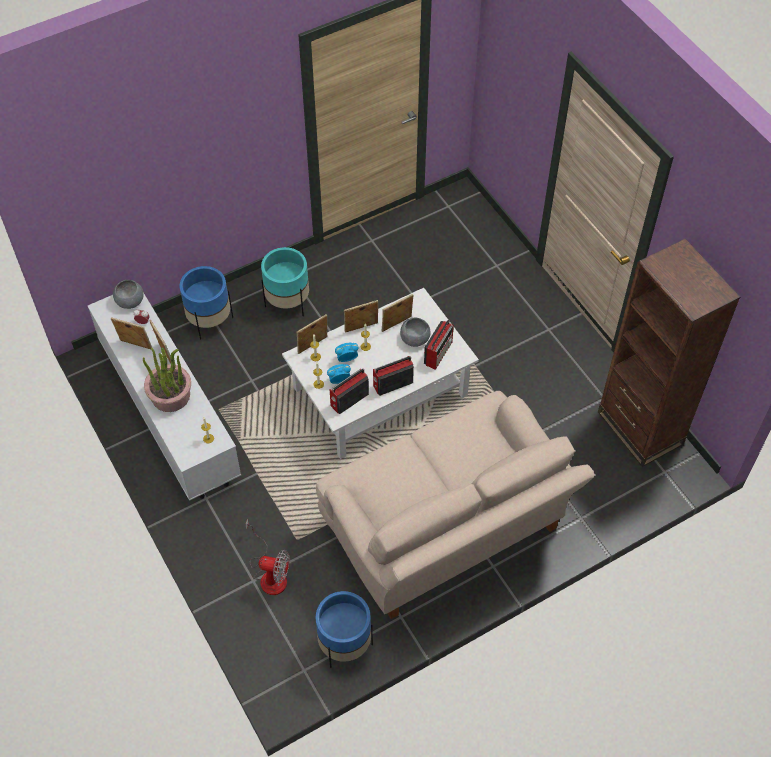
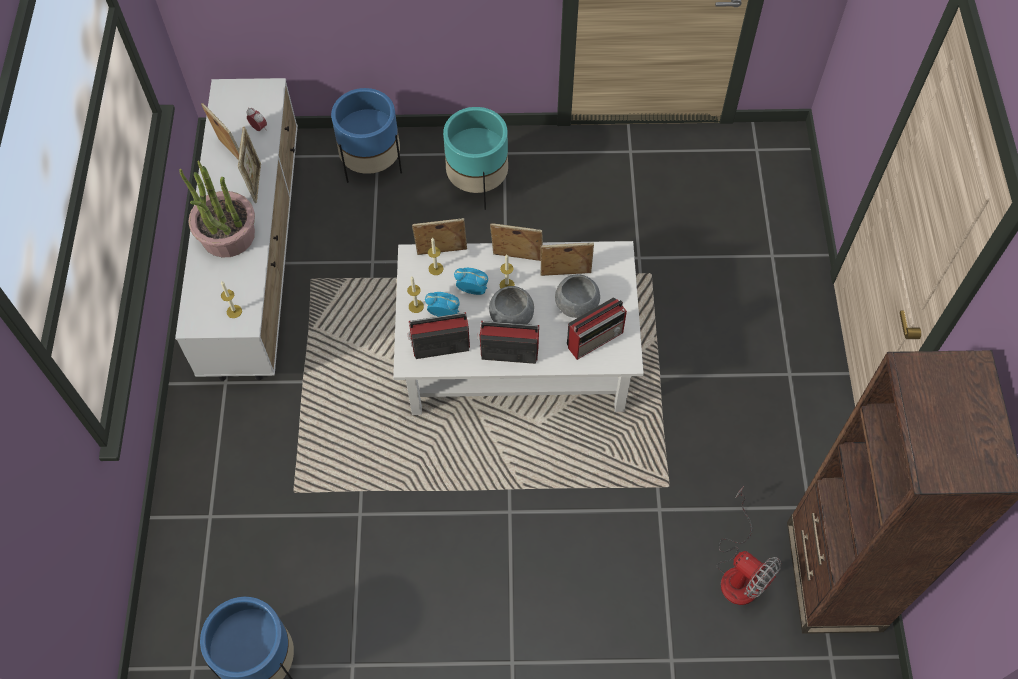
camera: 30 degrees right, 5 degrees up
grey bowl [113,280,144,309] -> grey bowl moved to [489,286,534,324]
fan [245,519,290,595] -> fan moved to [717,486,781,605]
beige sofa [316,391,595,619] -> none

